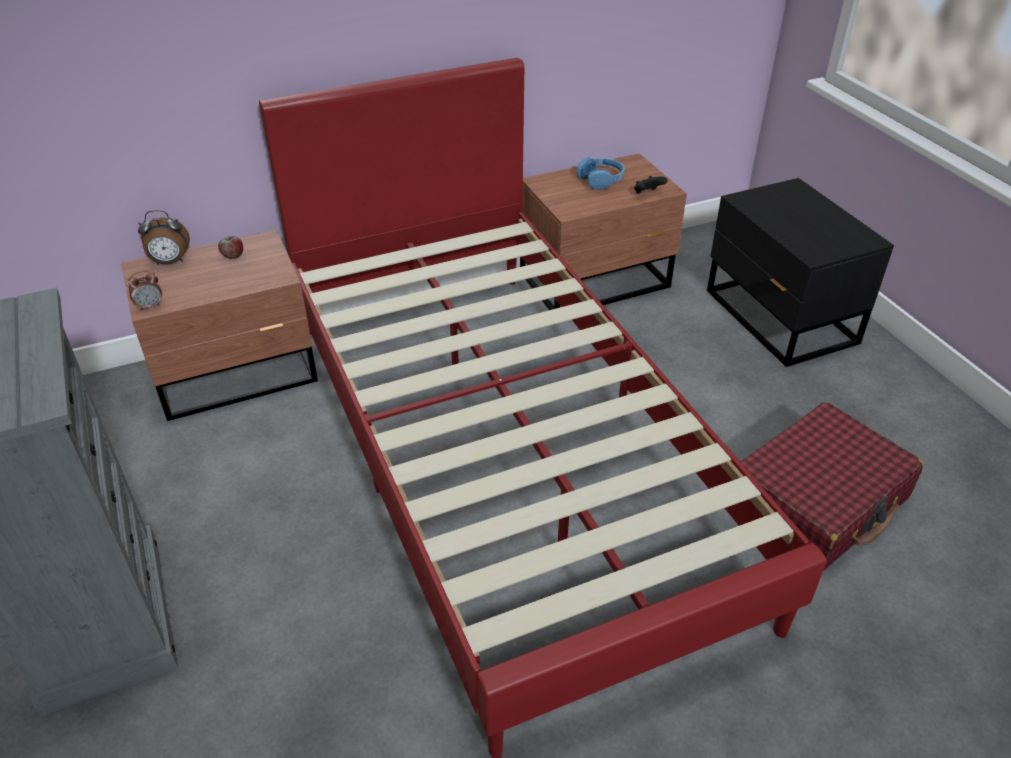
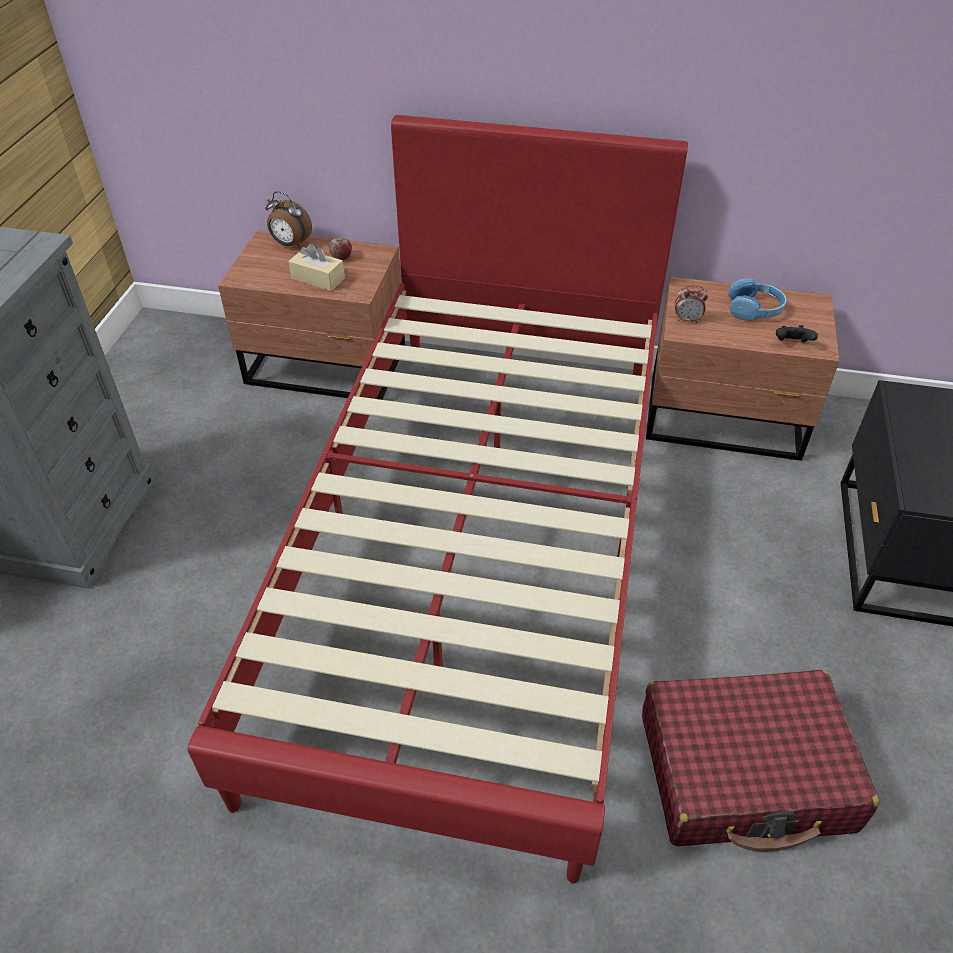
camera: 35 degrees right, 5 degrees up
alarm clock [127,271,162,311] -> alarm clock moved to [675,285,708,323]
none -> beige tissue box [288,243,345,291]

